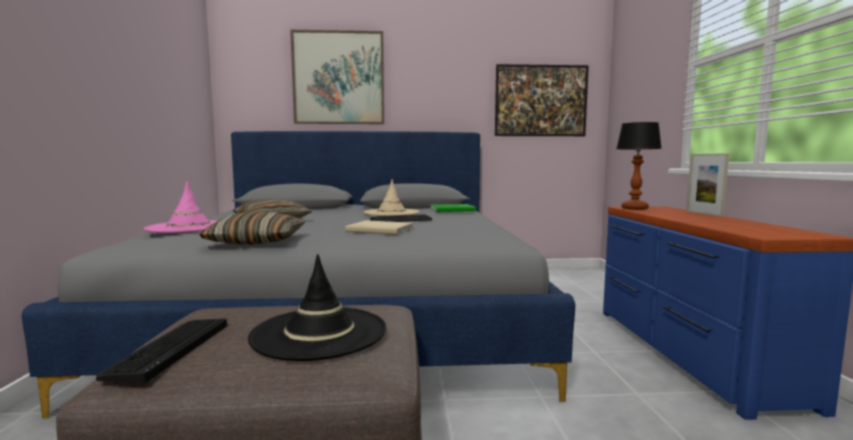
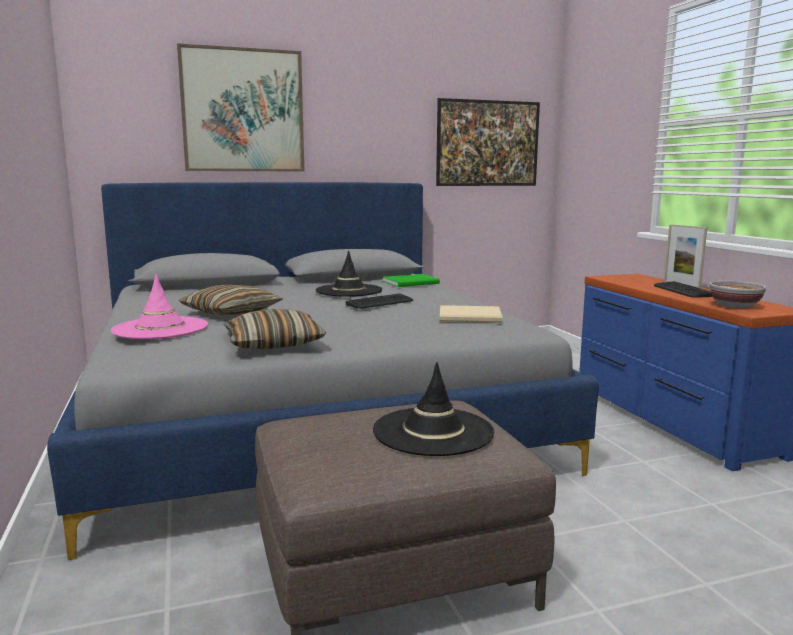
camera: 15 degrees left, 5 degrees up
keyboard [96,318,227,383] -> keyboard moved to [654,281,713,298]
beige book [345,220,413,235] -> beige book moved to [440,305,502,323]
beige hat [364,179,420,216] -> black hat [316,250,382,297]
table lamp [616,122,662,210] -> none
none -> bowl [710,281,766,308]

